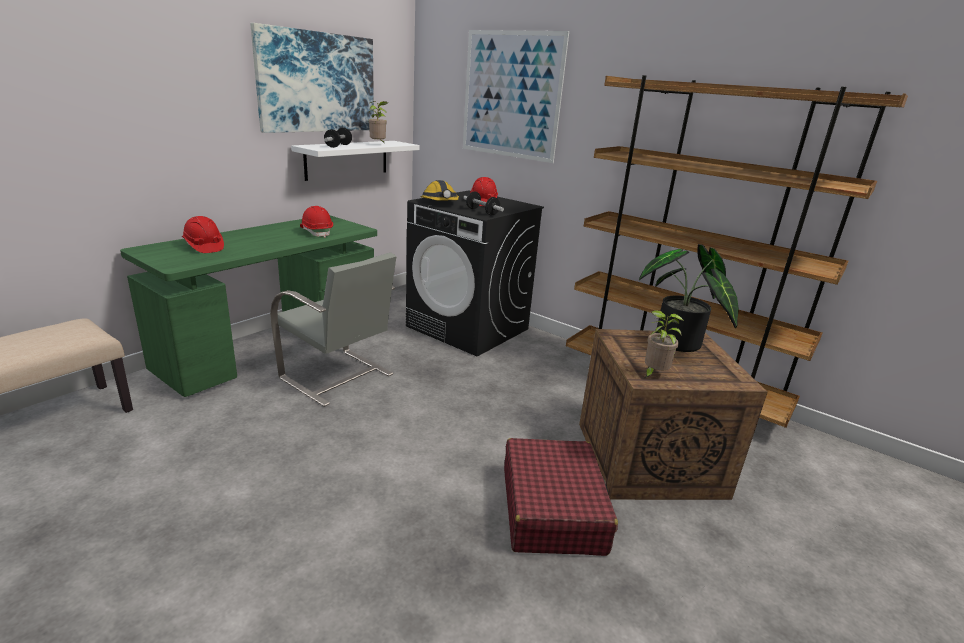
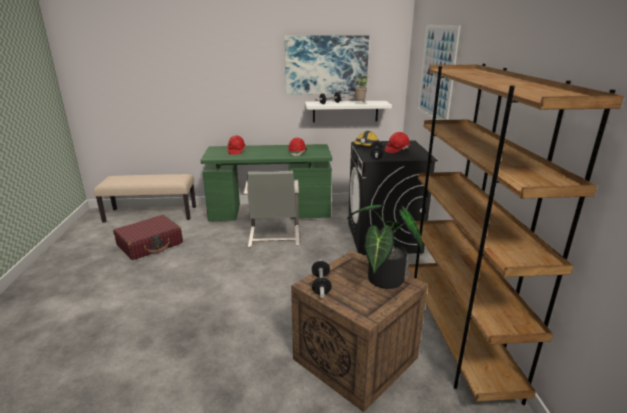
camera: 50 degrees right, 0 degrees up
red suitcase [504,438,618,556] -> red suitcase moved to [113,215,183,260]
potted plant [644,310,684,379] -> dumbbell [311,259,332,298]

